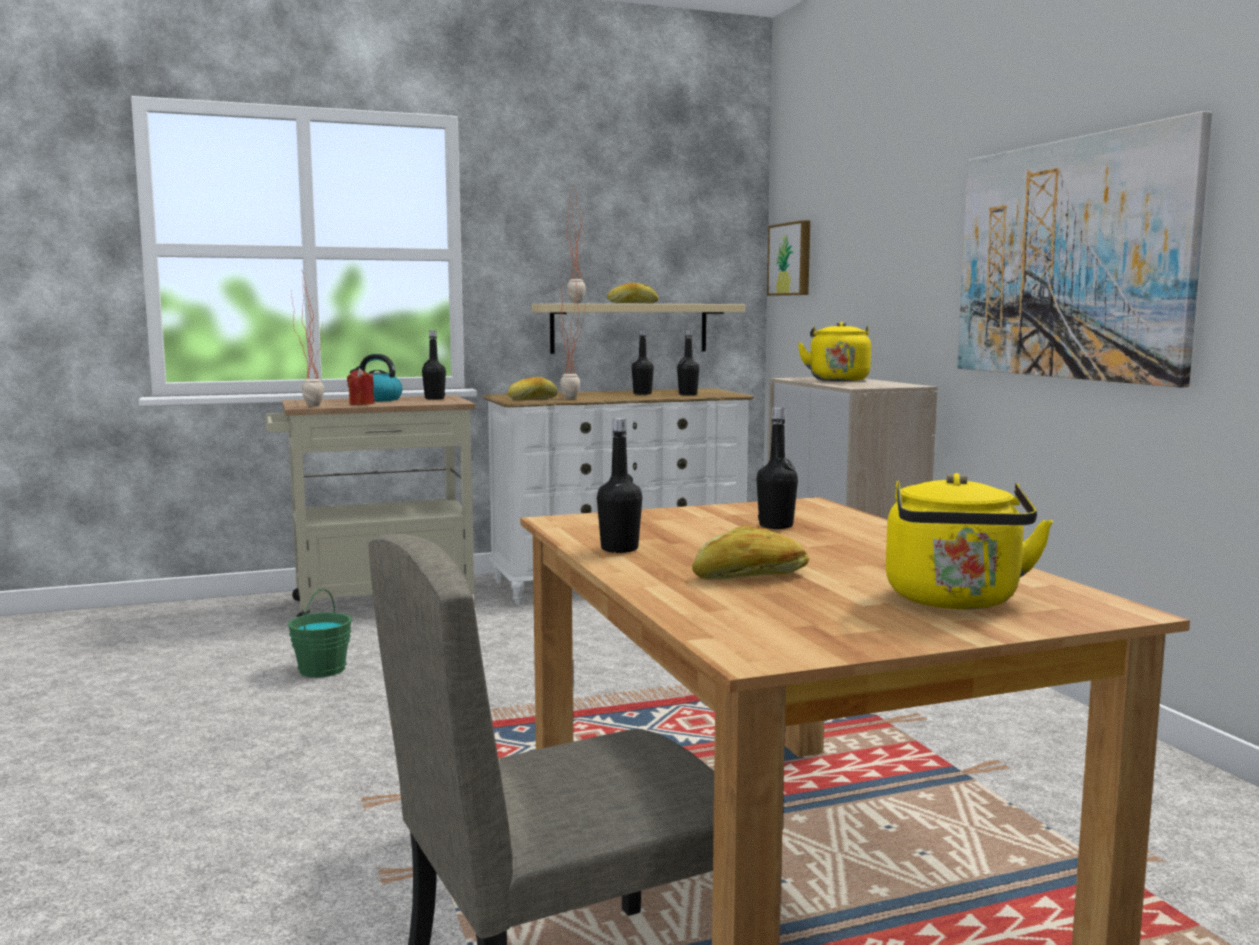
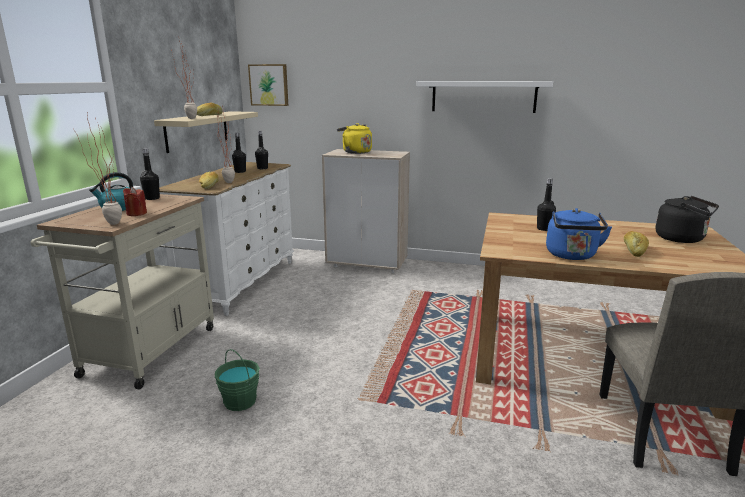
camera: 55 degrees left, 10 degrees up
black bottle [597,418,642,553] -> blue kettle [546,208,612,260]
yellow kettle [886,473,1053,609] -> black kettle [655,196,719,243]
picture [957,111,1212,387] -> white shelf [416,81,553,113]

